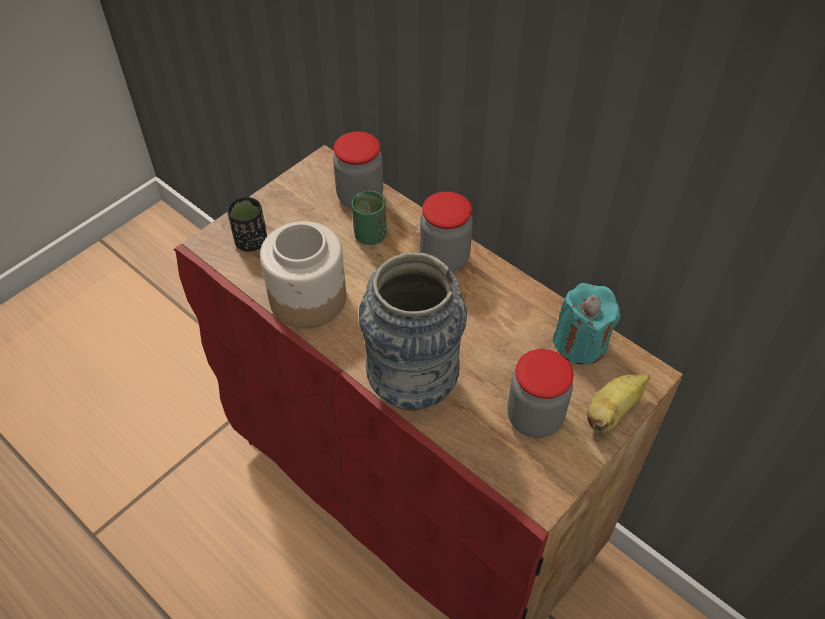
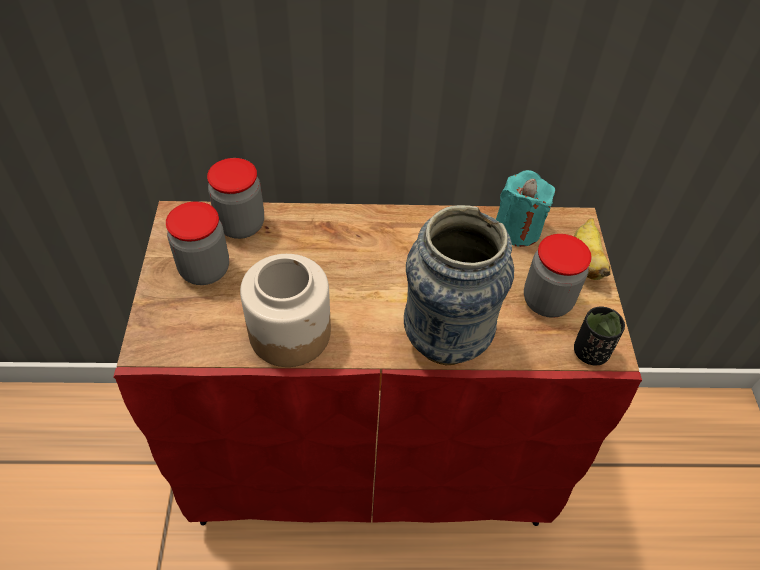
camera: 45 degrees left, 0 degrees up
black cup [227,197,267,252] -> black cup moved to [574,306,625,365]
green cup [352,191,387,245] -> none
jar [420,192,473,272] -> jar moved to [166,201,229,285]

